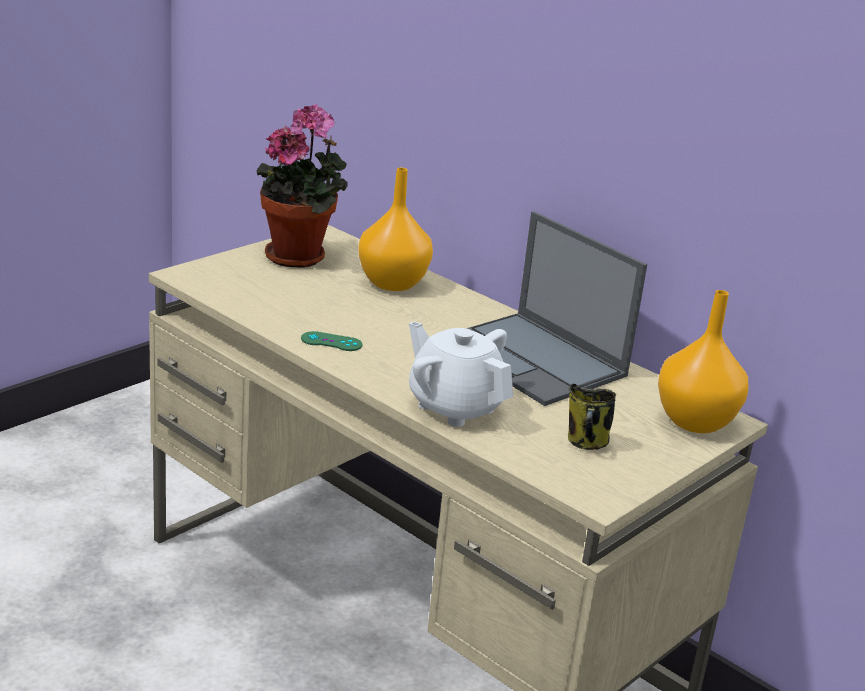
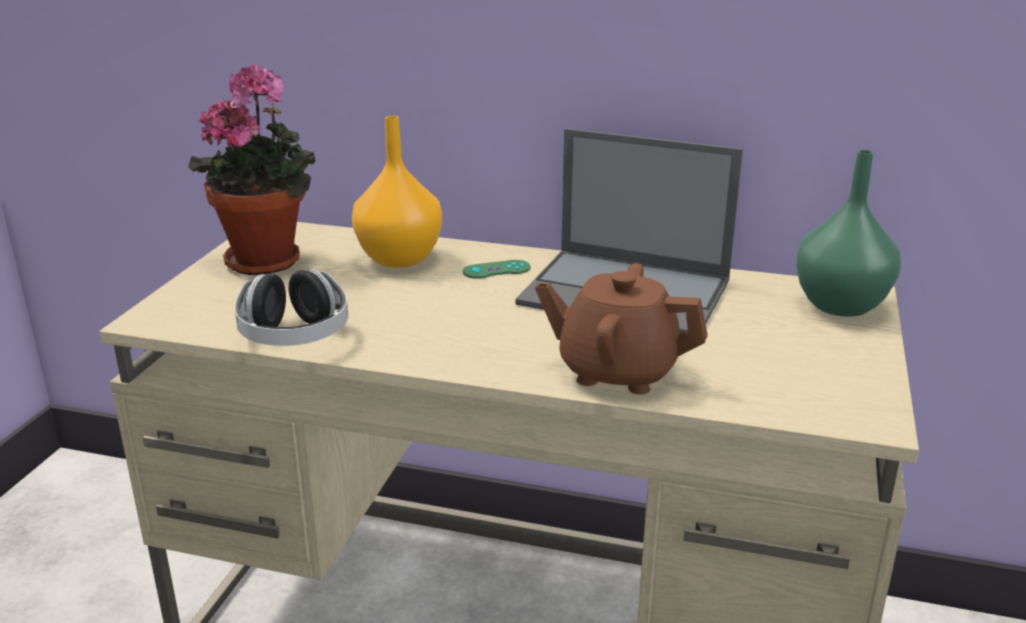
camera: 25 degrees left, 0 degrees up
green game controller [301,331,362,351] -> green game controller moved to [463,260,530,279]
white teapot [409,321,513,427] -> brown teapot [535,263,708,394]
mug [568,384,616,450] -> none
orange vase [658,290,748,433] -> green vase [796,150,901,317]
none -> headphones [235,269,348,346]

